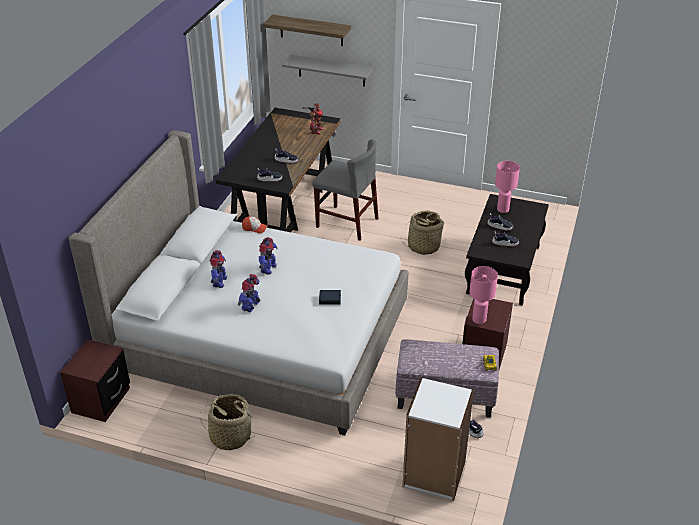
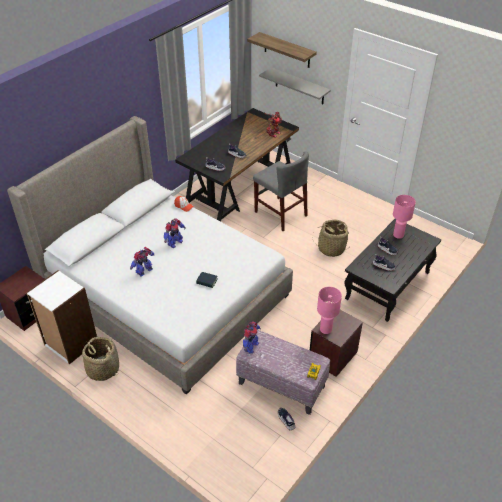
camera: 20 degrees right, 5 degrees up
toy robot [210,250,227,288] -> toy robot moved to [243,321,261,354]
white bookcase [402,378,474,501] -> white bookcase moved to [26,270,97,364]

